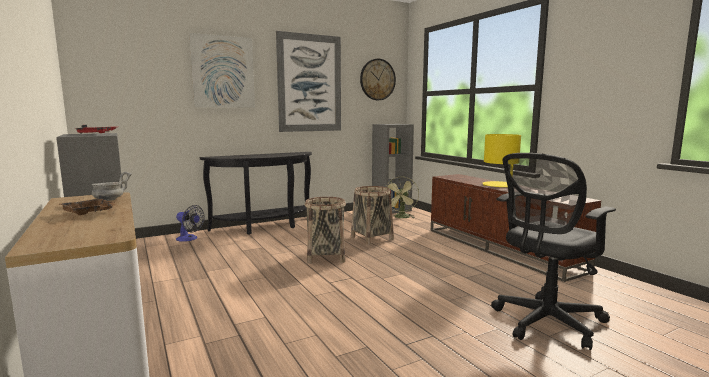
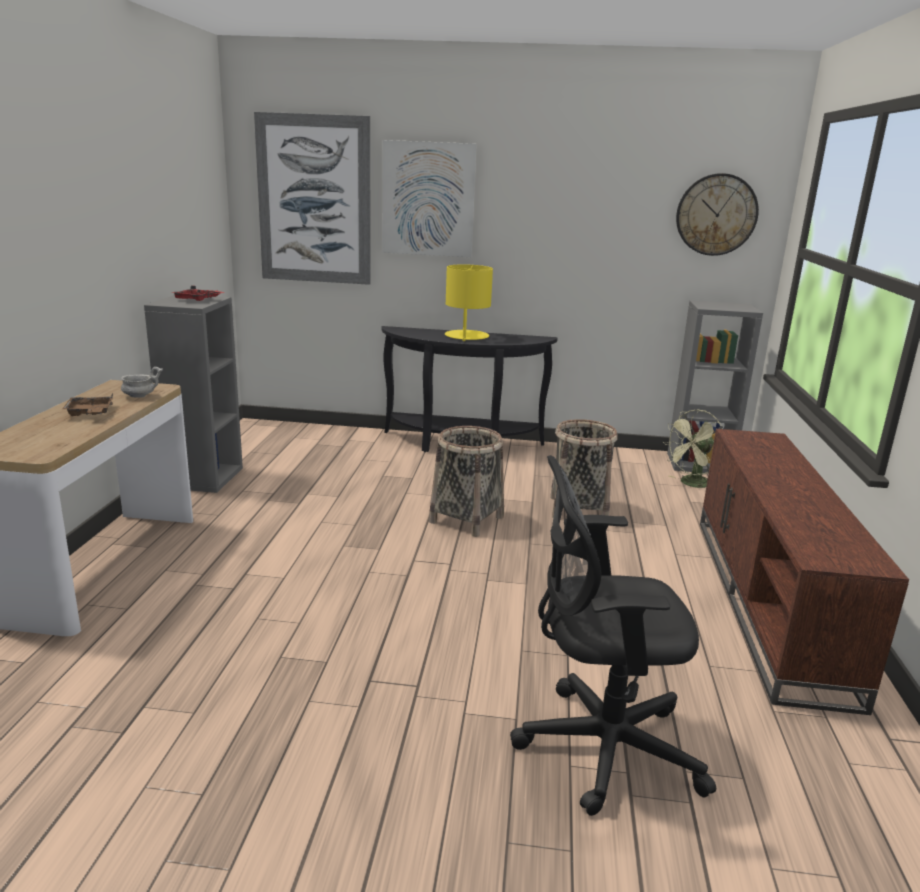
camera: 35 degrees right, 10 degrees up
fan [176,205,205,242] -> none
picture [276,31,341,132] -> picture moved to [254,112,371,285]
yellow table lamp [482,134,521,187] -> yellow table lamp moved to [445,264,493,341]

